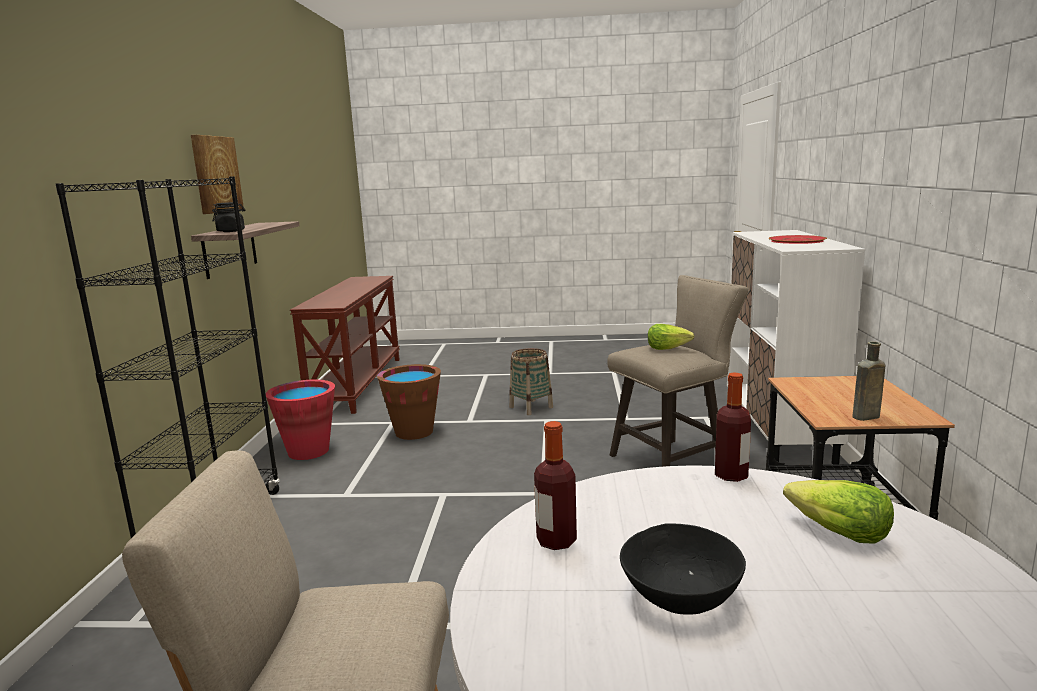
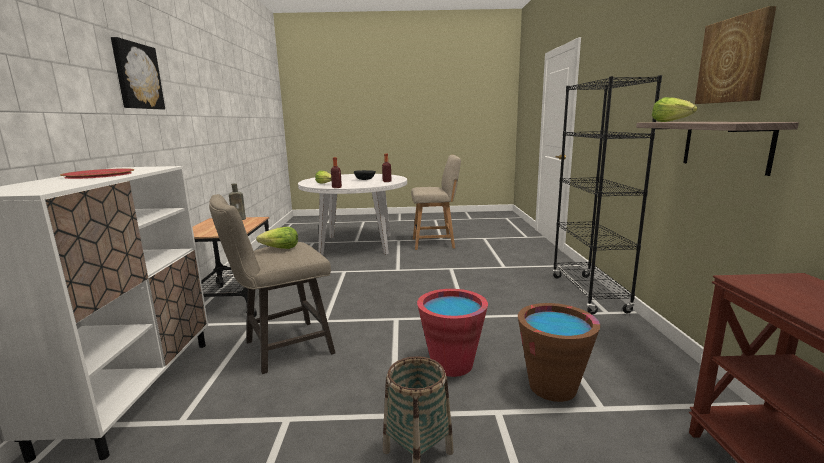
camera: 175 degrees right, 0 degrees up
black jar [212,202,245,232] -> lettuce [652,97,698,122]
red bucket [266,380,335,460] -> red bucket moved to [417,289,488,377]
none -> picture [111,37,165,110]

